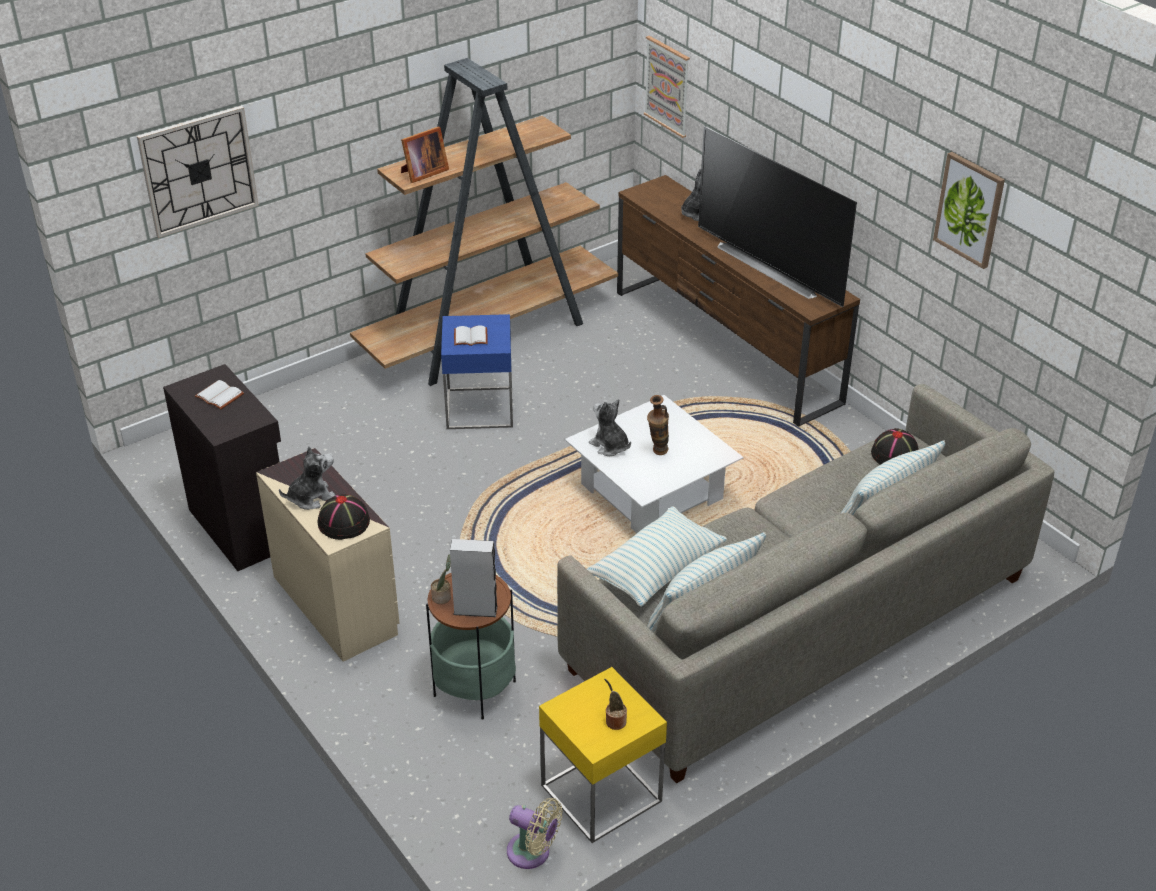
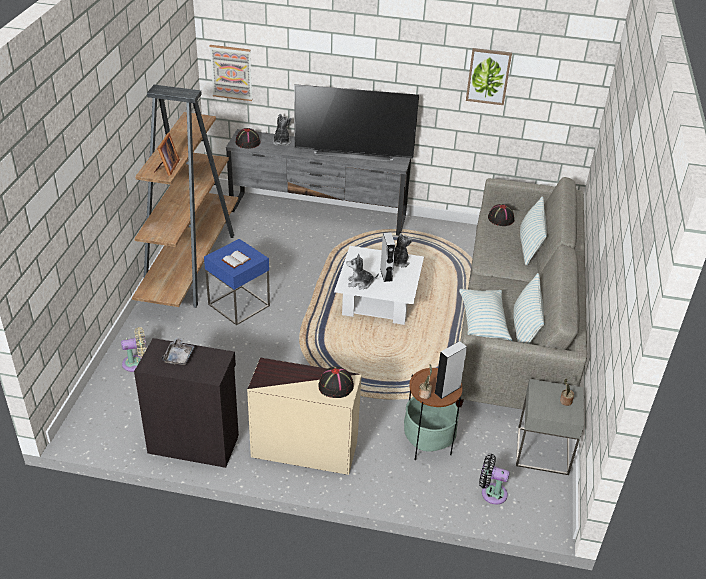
camera: 45 degrees left, 0 degrees up
wall clock [137,106,259,238] -> none
white book [195,380,244,409] -> grey tray [161,338,195,365]
plush toy [279,446,336,510] -> plush toy moved to [394,233,413,268]
beige fan [507,798,563,869] -> beige fan moved to [121,327,147,372]
yellow side table [539,667,667,843] -> grey side table [516,379,584,475]
brown tv stand [617,175,860,427] -> grey tv stand [226,129,411,235]
vase [647,395,669,455] -> grey speaker [380,232,395,282]
none -> black hat [236,128,261,149]
none -> black fan [479,454,510,505]

